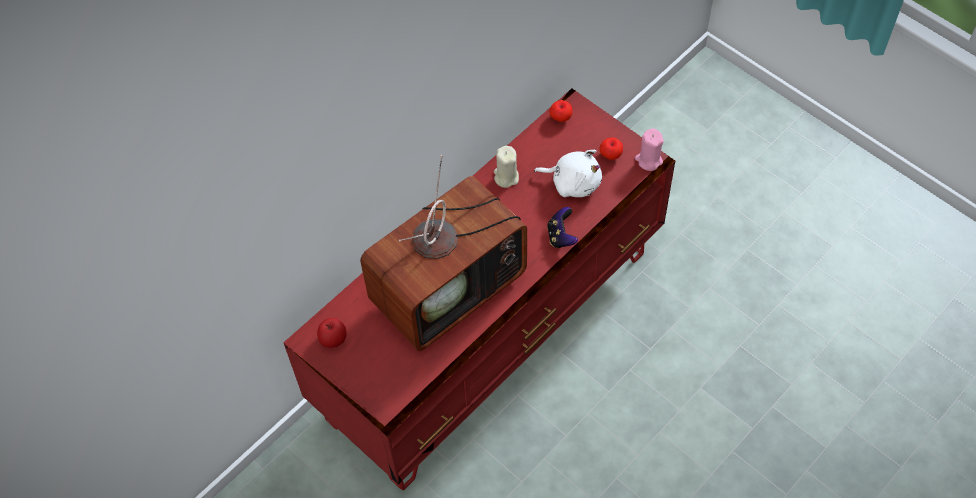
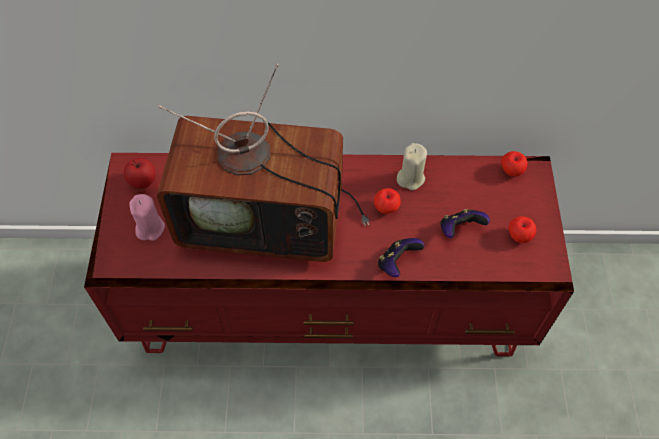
camera: 45 degrees right, 0 degrees up
white plush toy [534,150,602,197] -> game controller [440,209,490,238]
pink candle [635,129,664,171] -> pink candle moved to [129,194,165,241]
none -> apple [374,188,401,214]

